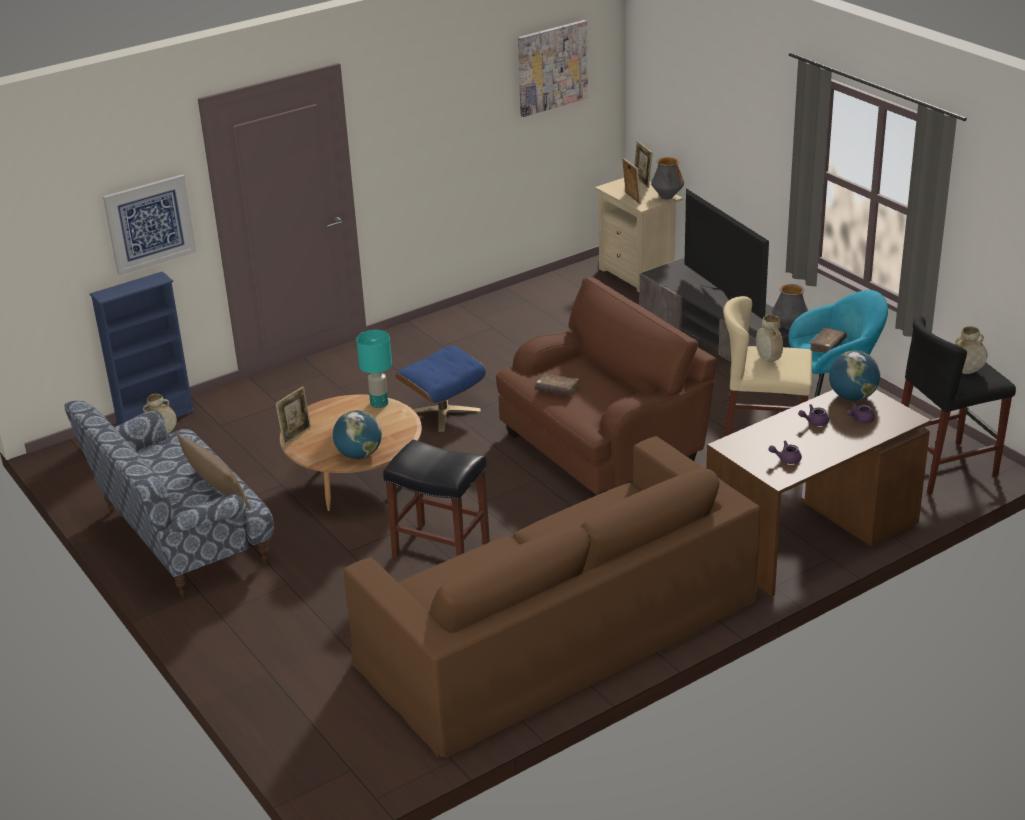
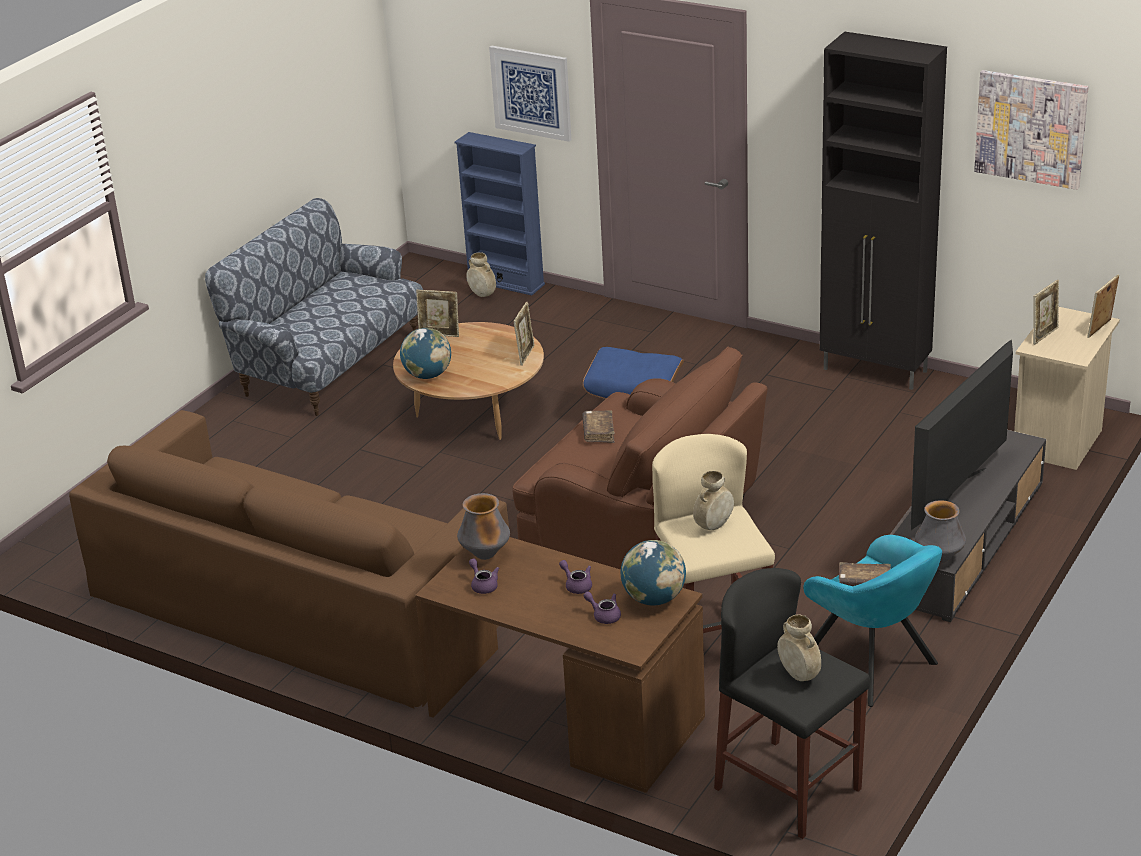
camera: 65 degrees right, 0 degrees up
brown pillow [177,434,251,509] -> none
turquoise table lamp [356,330,392,408] -> picture frame [513,302,535,366]
black stool [383,439,490,557] -> none
vase [651,157,684,199] -> vase moved to [457,493,510,560]
none -> black cabinet [820,32,947,390]

